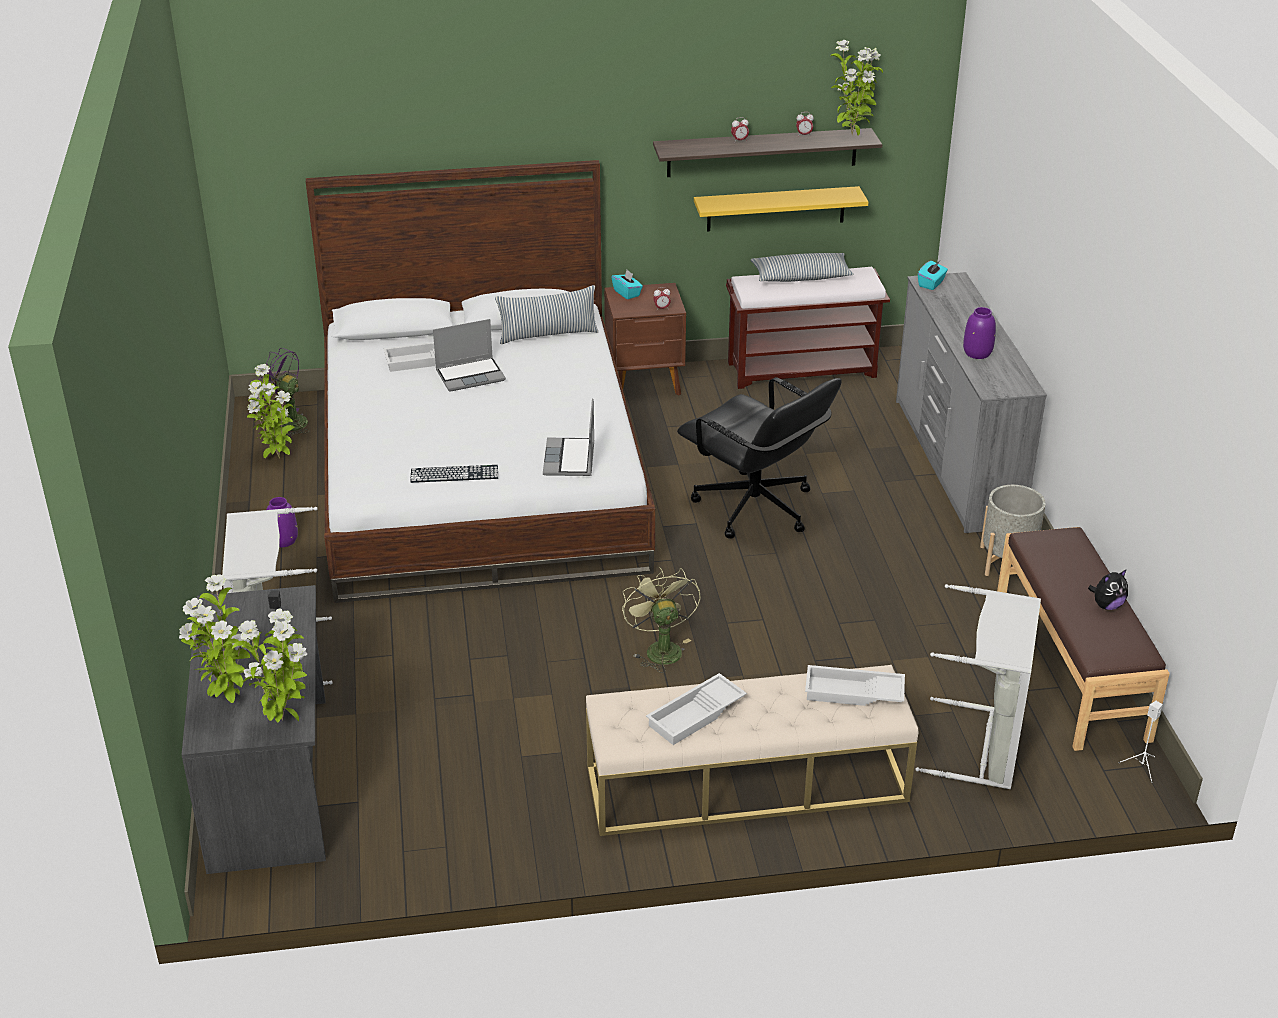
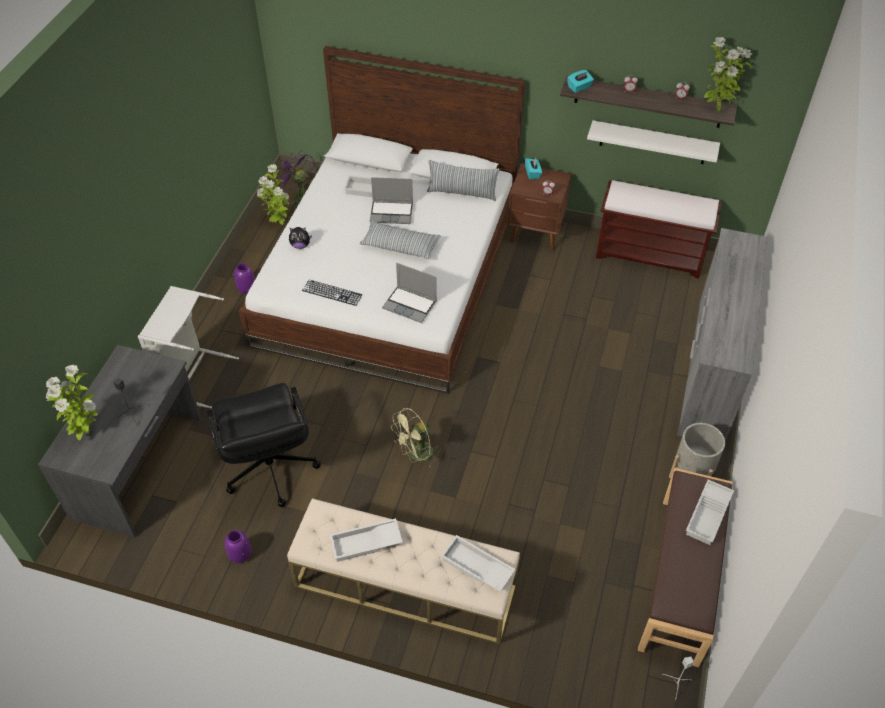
camera: 25 degrees right, 15 degrees up
potted plant [232,608,307,722] -> none
laptop [543,398,594,476] -> laptop turned 90 degrees counterclockwise [382,263,437,323]
green fan [622,567,701,673] -> green fan turned 135 degrees counterclockwise [391,407,441,466]
black office chair [677,377,842,539] -> black office chair moved to [207,383,321,507]
yellow shelf [694,186,869,232] -> white shelf [587,120,720,164]
pillow [751,253,854,282] -> pillow moved to [359,221,441,260]
grey laundry basket [916,584,1041,789] -> none
turquoise tissue box [918,261,948,290] -> turquoise tissue box moved to [567,70,594,93]
purple vase [963,307,996,359] -> purple vase moved to [225,530,252,563]
plush toy [1088,569,1128,610] -> plush toy moved to [289,227,312,249]
none -> white tray [686,480,734,545]

